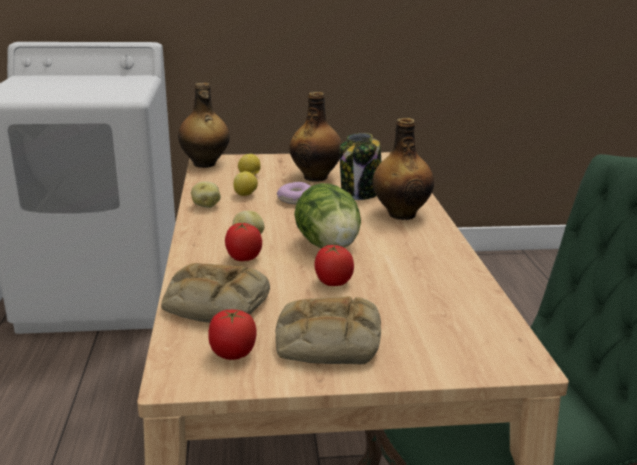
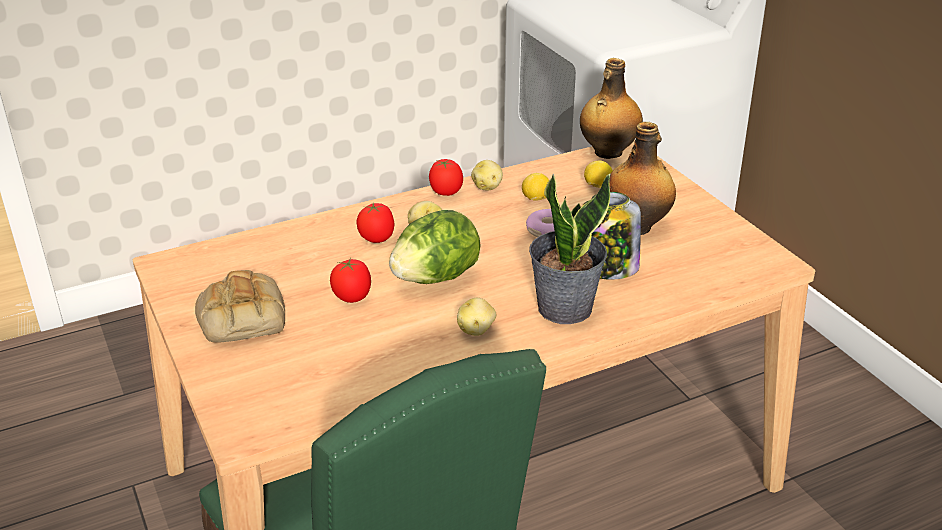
camera: 70 degrees right, 10 degrees up
bread [161,263,270,323] -> none
tomato [208,309,257,360] -> tomato moved to [429,159,463,196]
bottle [372,118,434,220] -> potted plant [529,173,611,324]
none -> potato [457,298,496,336]

